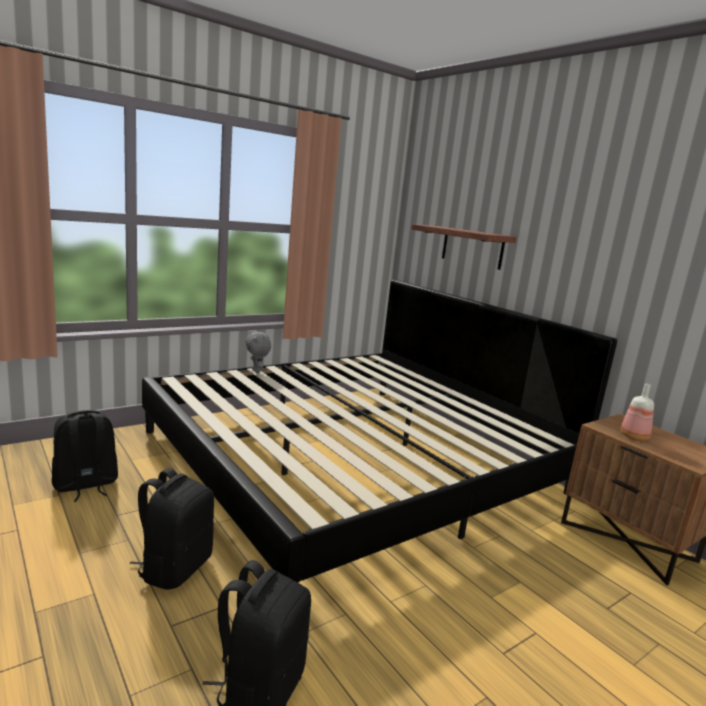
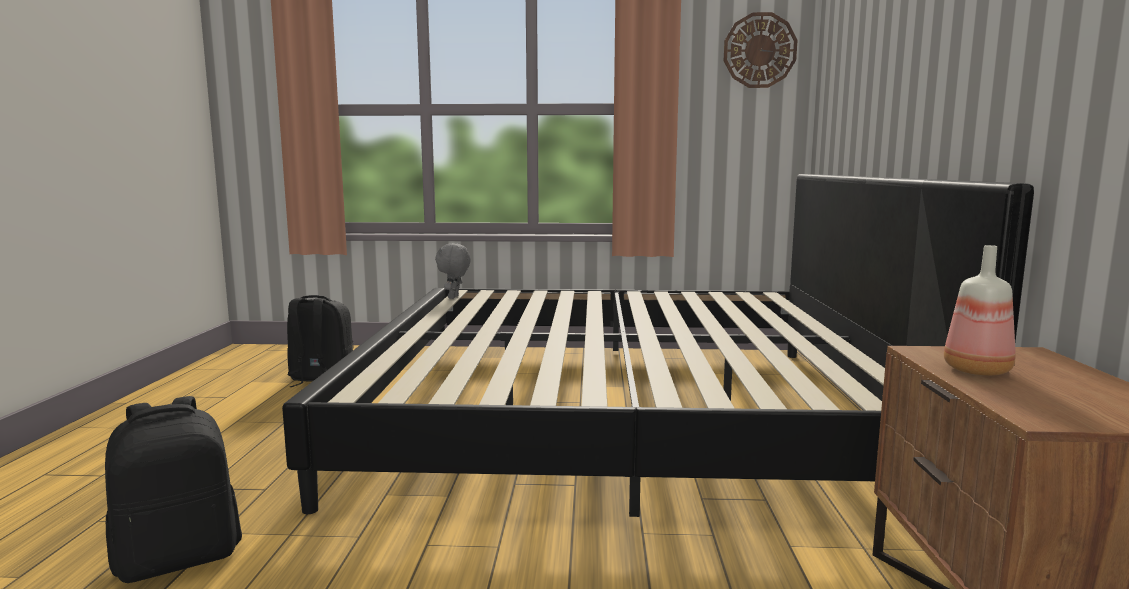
camera: 40 degrees right, 5 degrees down
black backpack [130,468,214,589] -> none
grey plush toy [245,332,271,373] -> grey plush toy moved to [435,243,471,299]
shelf [411,224,517,270] -> none
none -> wall clock [724,12,797,88]

